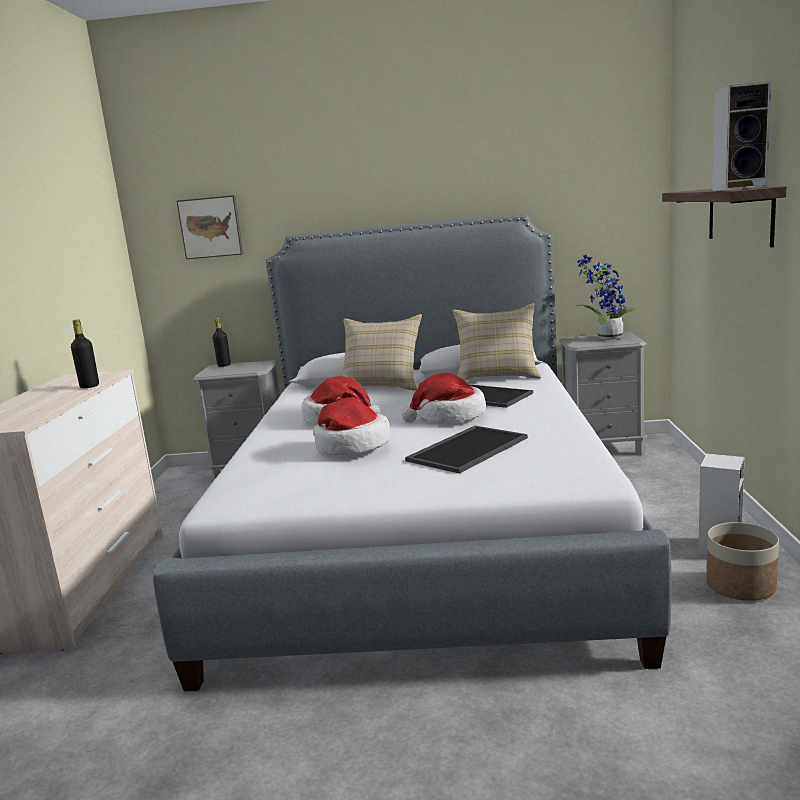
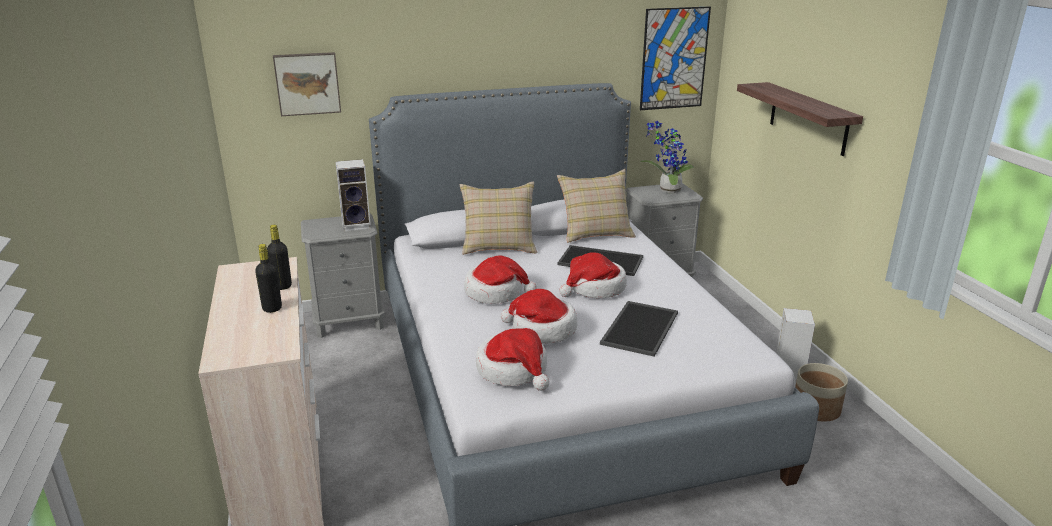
camera: 20 degrees left, 10 degrees up
black bottle [213,318,231,367] -> black bottle moved to [255,244,282,313]
speaker [712,81,772,191] -> speaker moved to [336,159,371,232]
none -> hat [476,328,549,391]
none -> picture [640,6,711,110]

